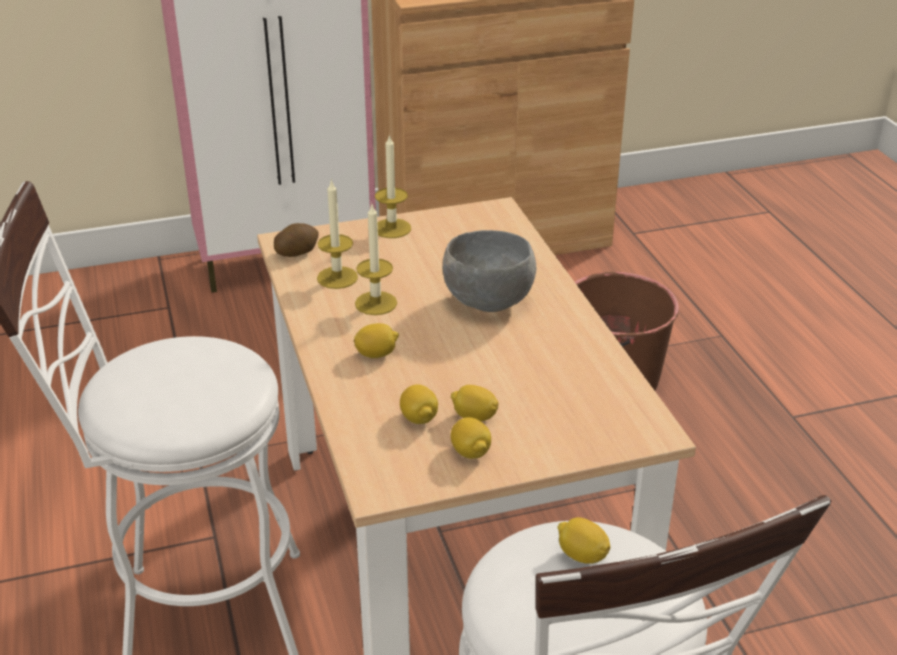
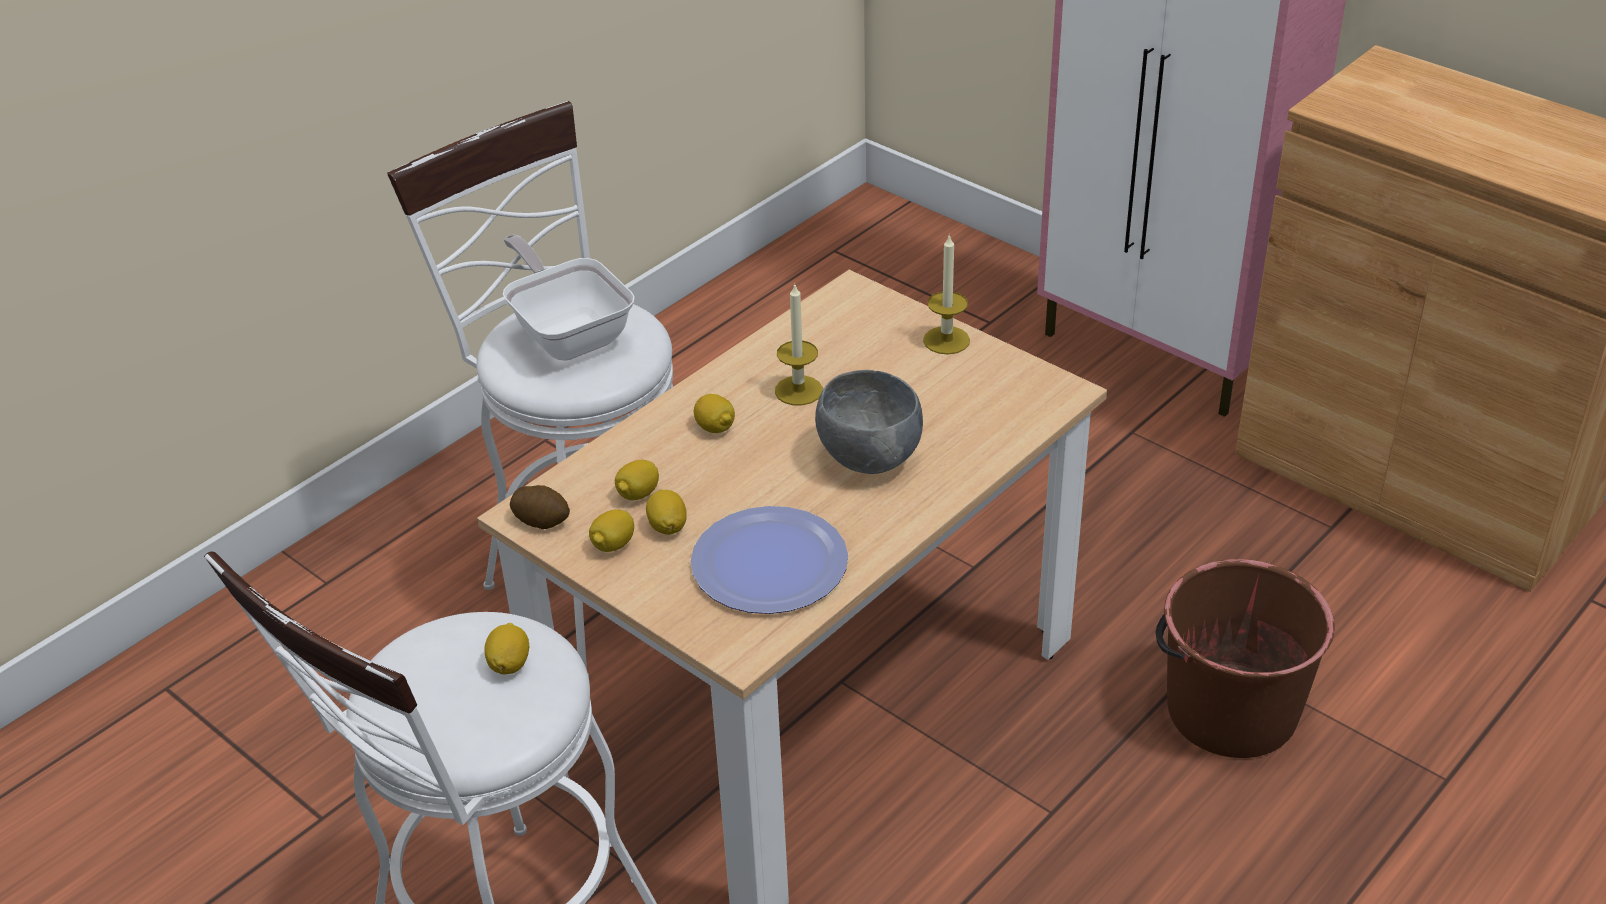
camera: 60 degrees right, 5 degrees up
potato [274,223,319,257] -> potato moved to [510,485,570,529]
candle [317,179,358,289] -> none
none -> frying pan [503,235,635,361]
none -> plate [691,506,848,614]

